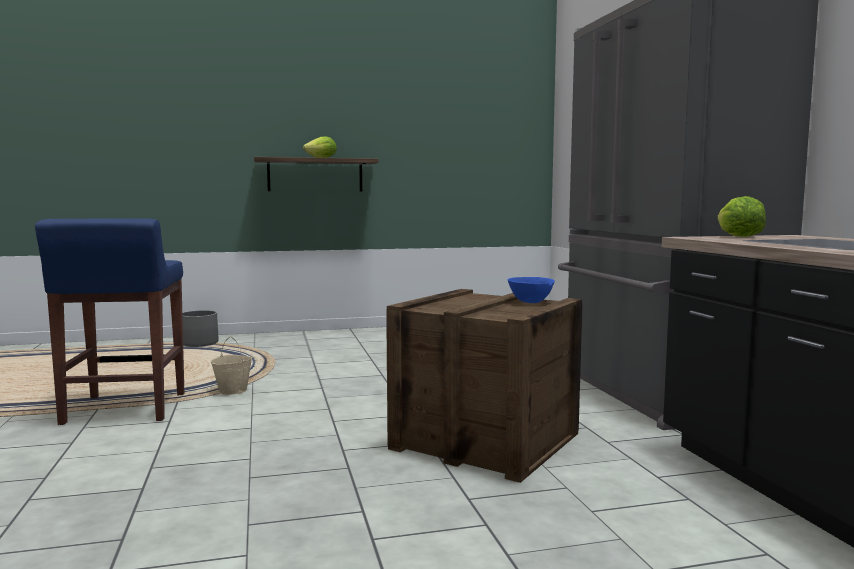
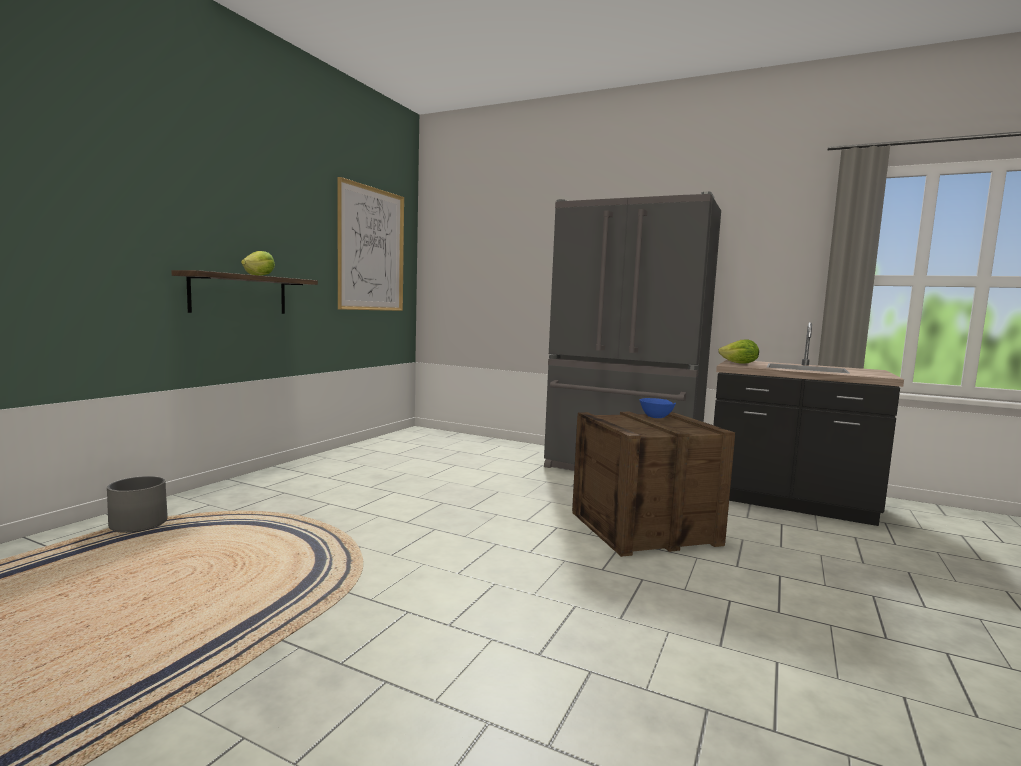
camera: 50 degrees left, 0 degrees up
blue stool [35,219,184,425] -> none
beige bucket [210,336,253,395] -> none
none -> picture [337,177,404,311]

